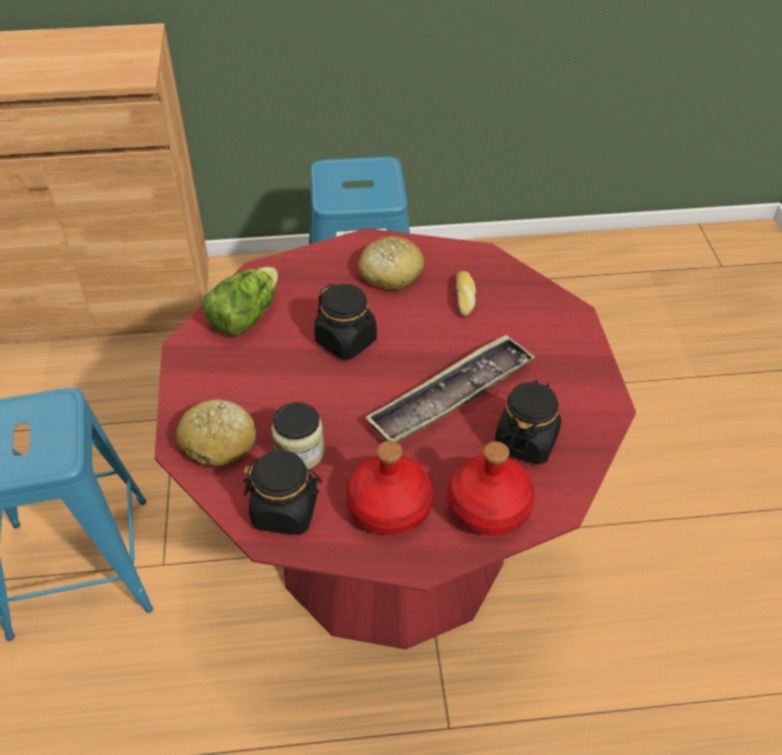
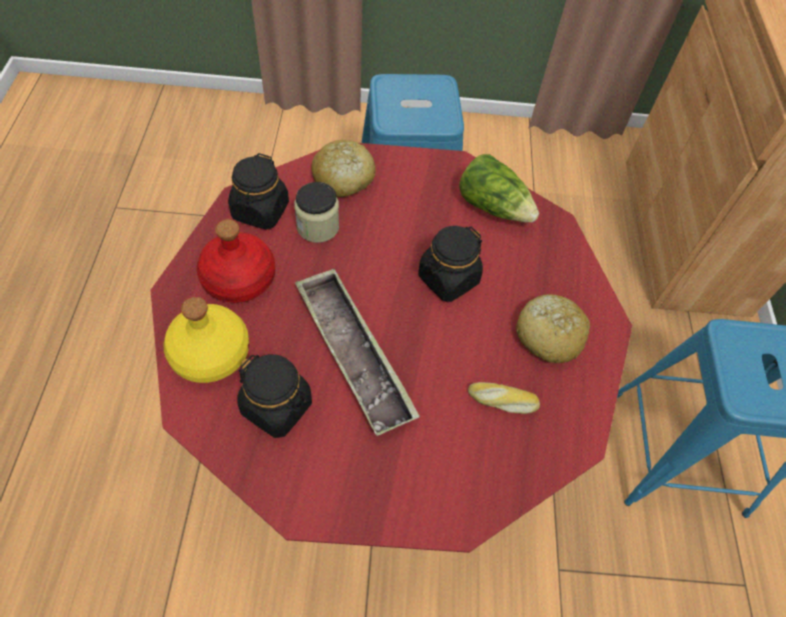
camera: 95 degrees right, 10 degrees up
red bottle [447,441,535,535] -> yellow bottle [164,297,249,383]

